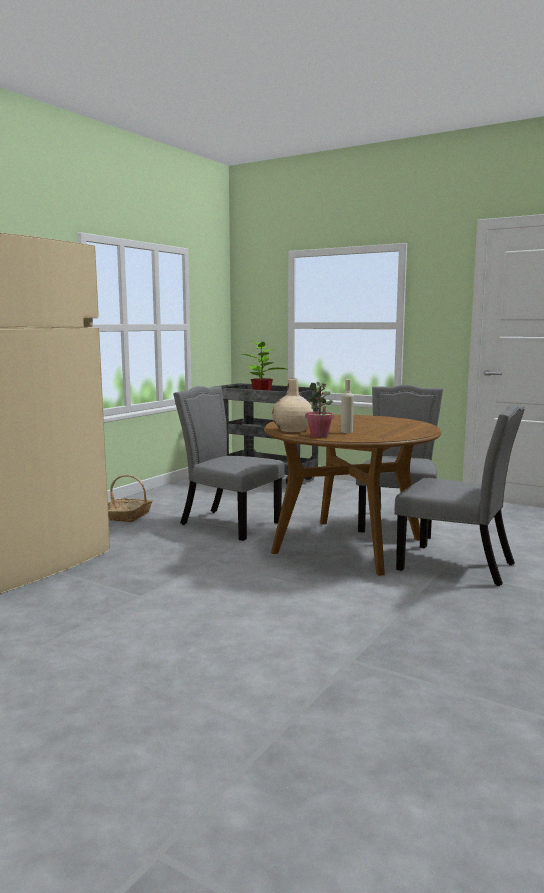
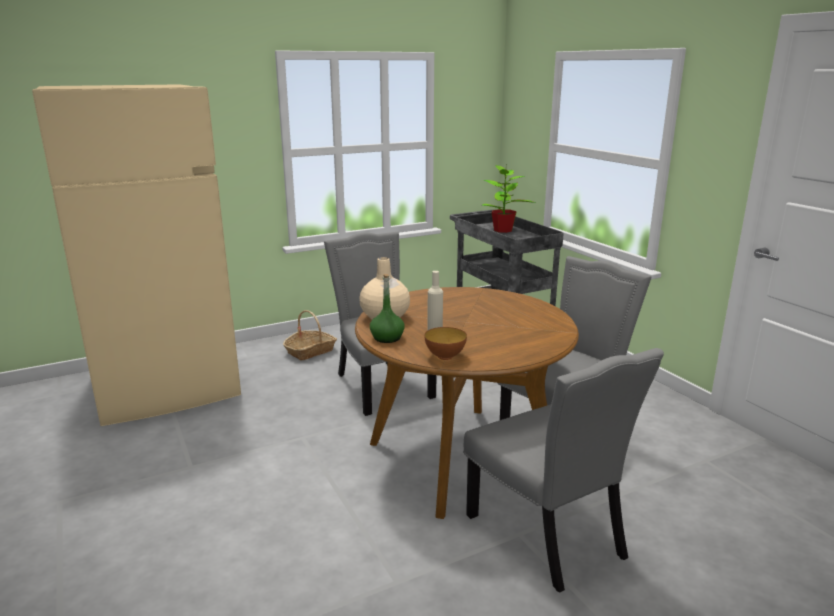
camera: 30 degrees right, 10 degrees up
potted plant [305,382,334,438] -> green bottle [370,274,405,343]
none -> bowl [424,327,467,360]

